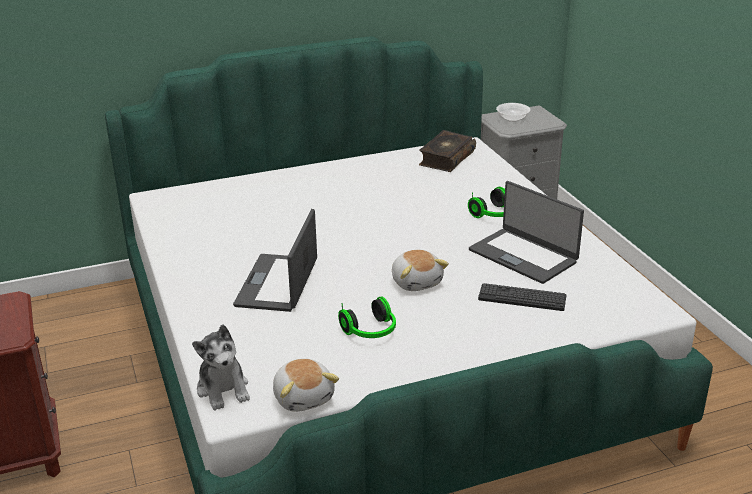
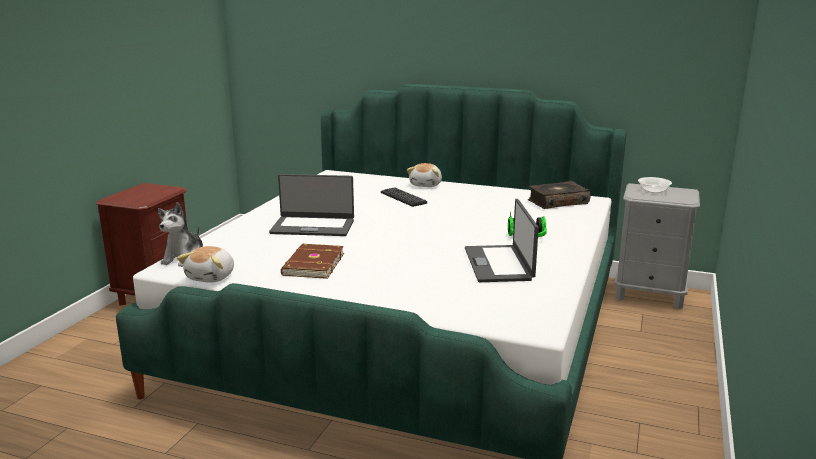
camera: 40 degrees right, 10 degrees down
laptop [233,209,317,312] -> laptop turned 135 degrees counterclockwise [269,174,354,236]
headphones [338,296,396,338] -> brown book [281,244,344,279]
plush toy [392,250,449,291] -> plush toy moved to [407,163,442,187]
keyboard [478,283,566,311] -> keyboard moved to [381,187,427,207]

